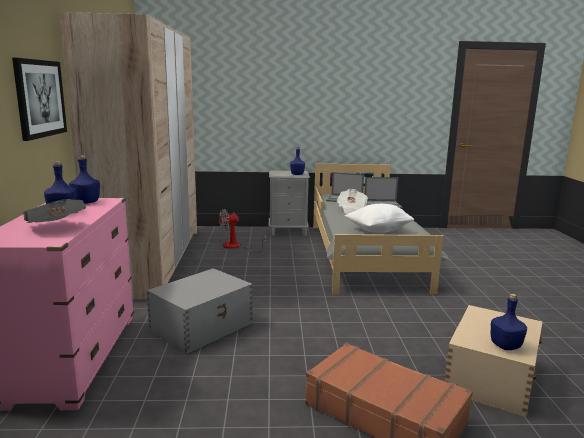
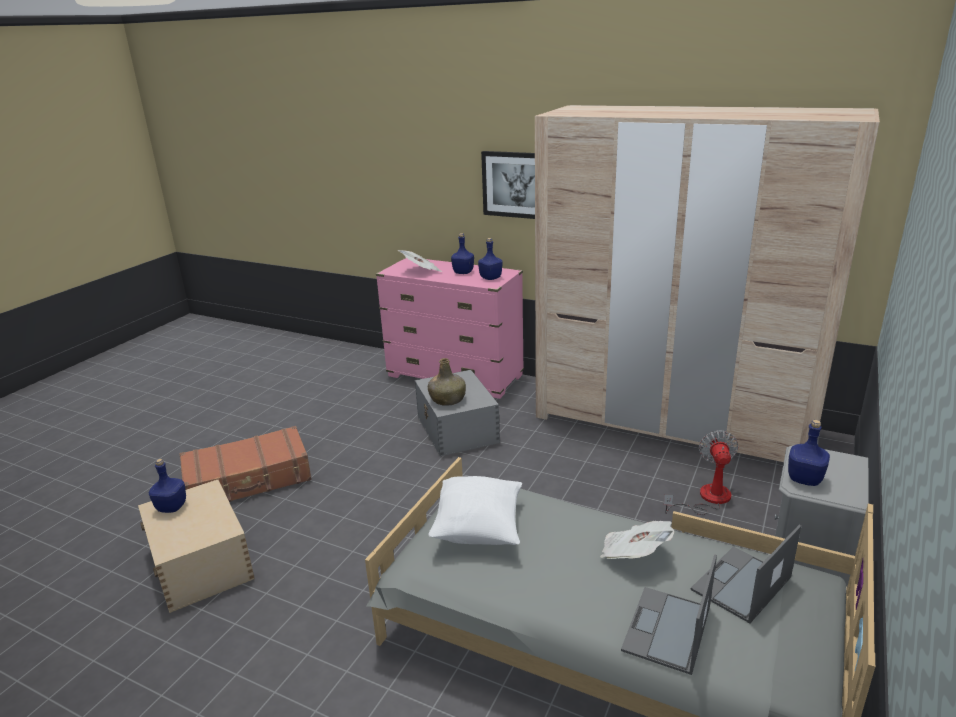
camera: 120 degrees right, 10 degrees up
none -> green bottle [428,358,466,406]

